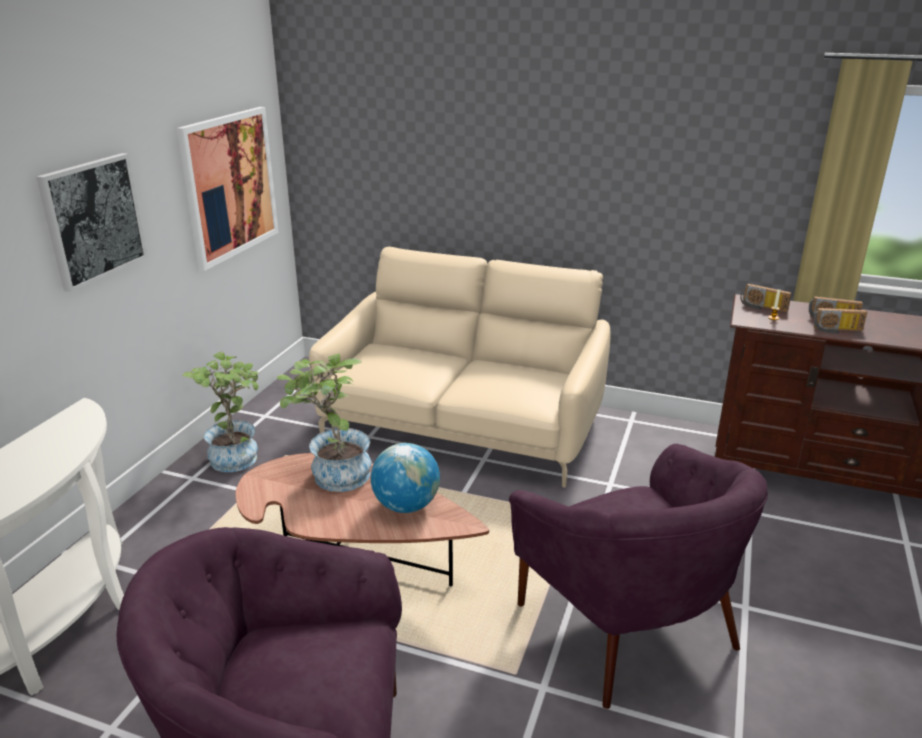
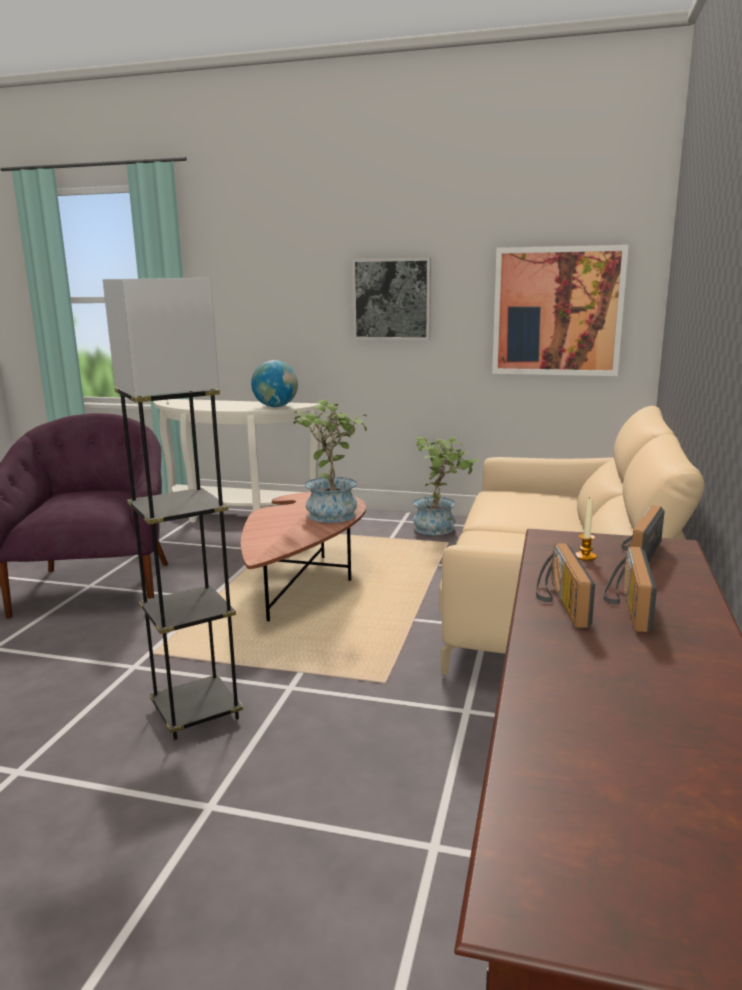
camera: 85 degrees right, 10 degrees down
globe [371,443,440,513] -> globe moved to [251,360,298,407]
purple armchair [509,444,768,709] -> grey floor lamp [103,278,243,740]

